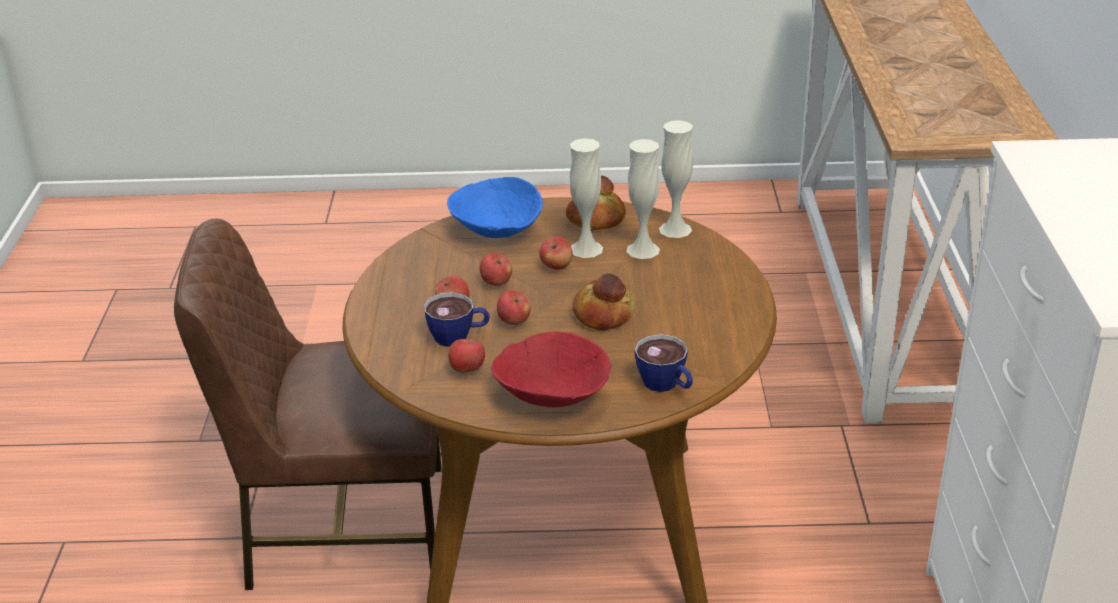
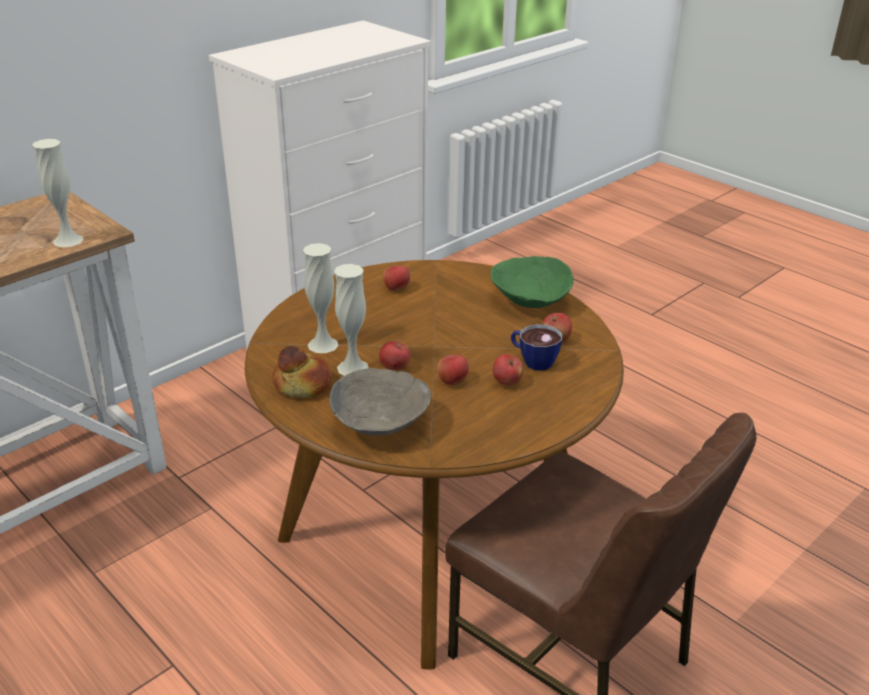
camera: 135 degrees left, 0 degrees up
blue bowl [447,177,543,238] -> grey bowl [329,368,431,436]
red bowl [491,331,611,407] -> green bowl [491,256,574,308]
apple [497,290,531,325] -> apple moved to [383,266,410,291]
bread [573,273,635,330] -> none
cup [634,334,693,392] -> none
white vase [659,120,693,238] -> white vase moved to [32,139,83,247]

